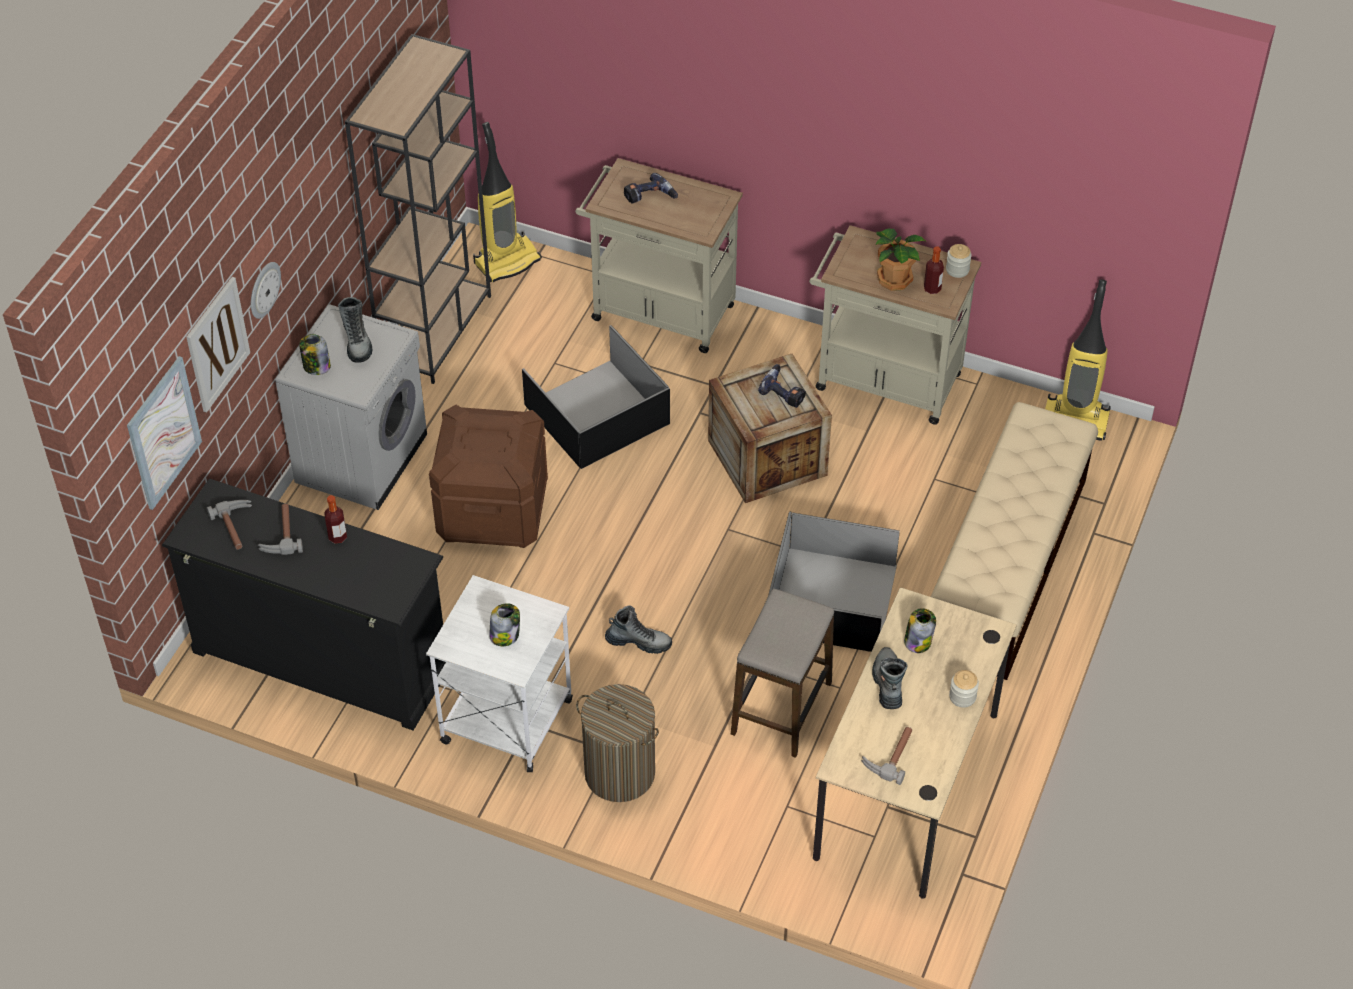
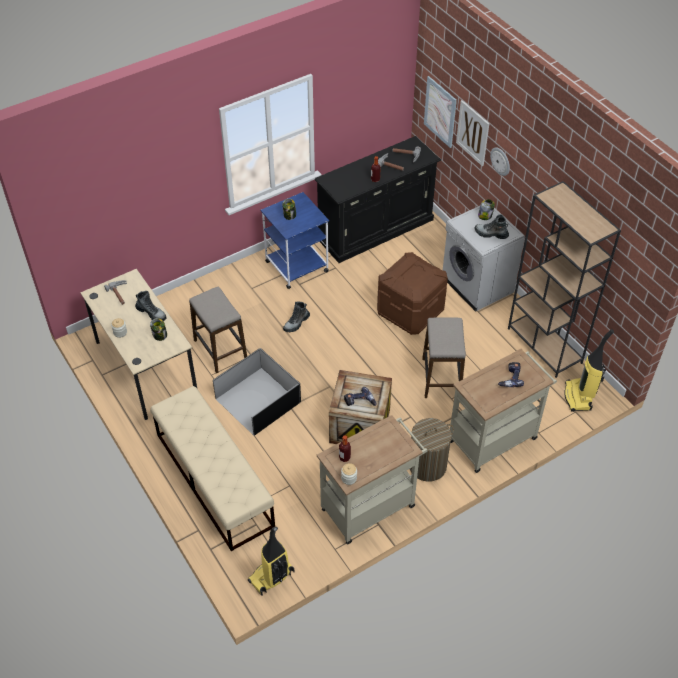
camera: 125 degrees right, 0 degrees up
white cart [426,575,573,772] -> blue cart [261,192,329,289]
black storage box [522,325,670,469] -> stool [422,317,466,398]
laundry basket [576,684,659,802] -> laundry basket moved to [410,418,454,482]
potted plant [875,229,927,291] -> none

